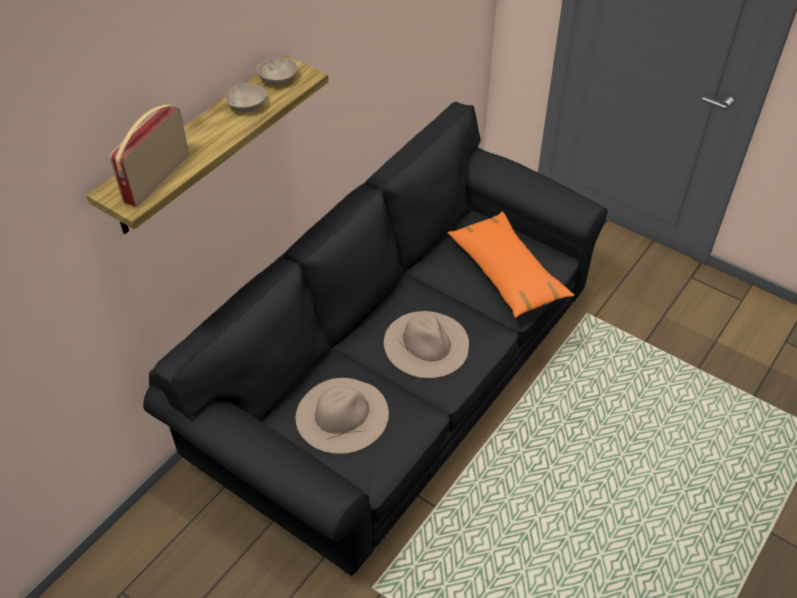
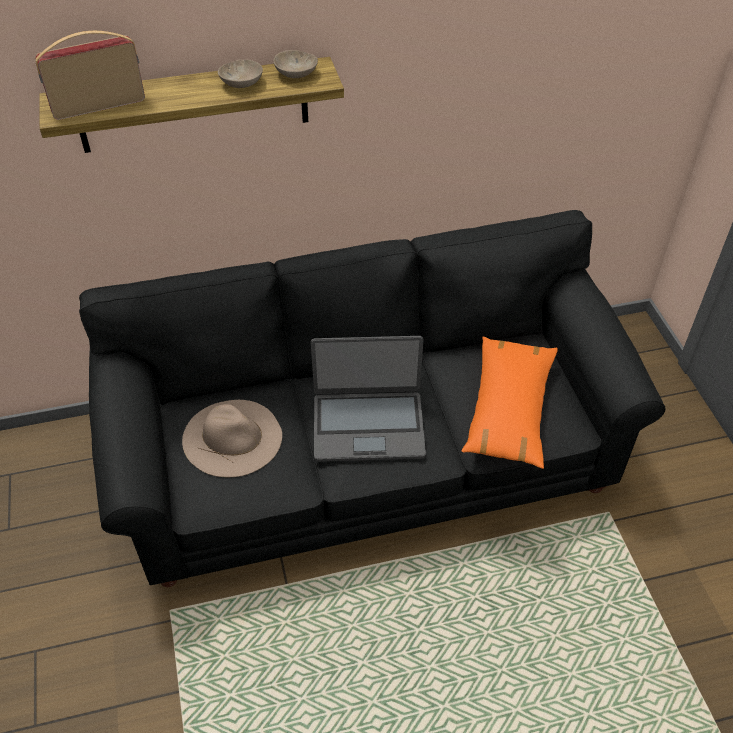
camera: 40 degrees right, 0 degrees up
beige hat [384,311,469,378] -> laptop [311,336,426,462]

